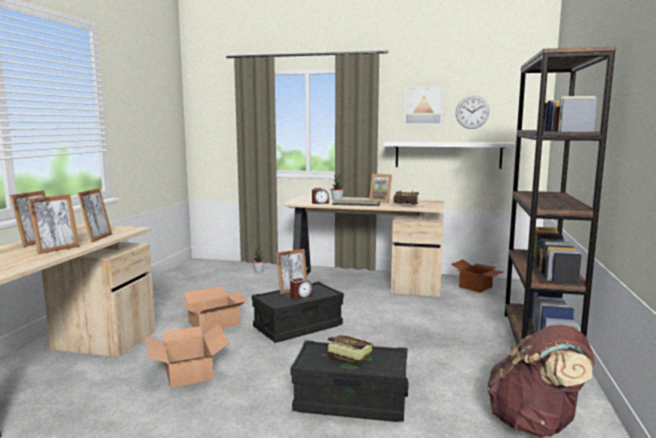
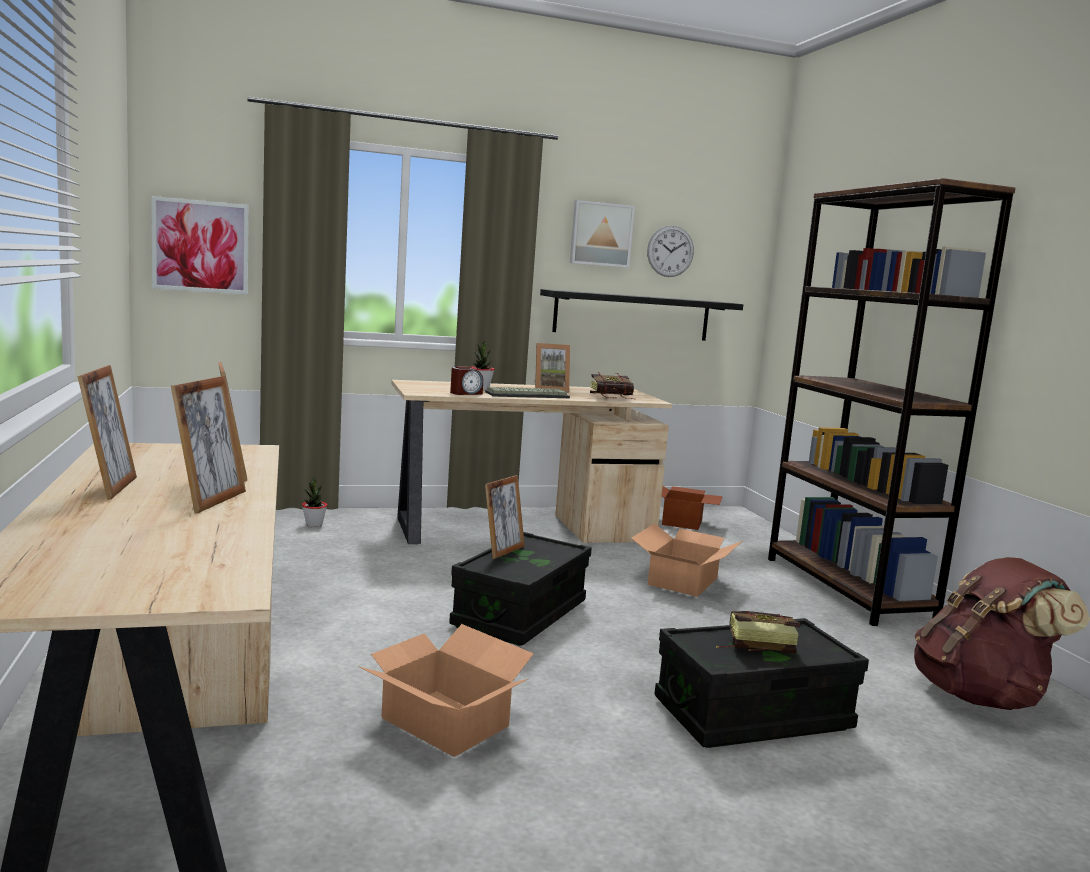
camera: 30 degrees left, 0 degrees up
cardboard box [179,286,248,333] -> cardboard box moved to [631,524,742,597]
alarm clock [290,278,313,300] -> none
white shelf [384,142,516,169] -> black shelf [540,289,743,341]
none -> picture [151,196,249,295]

